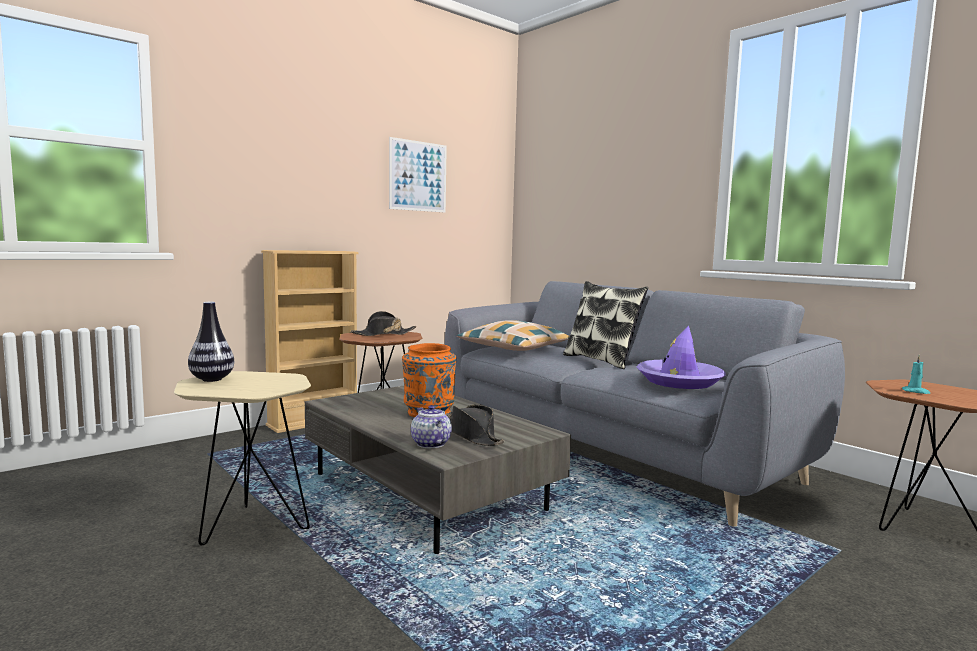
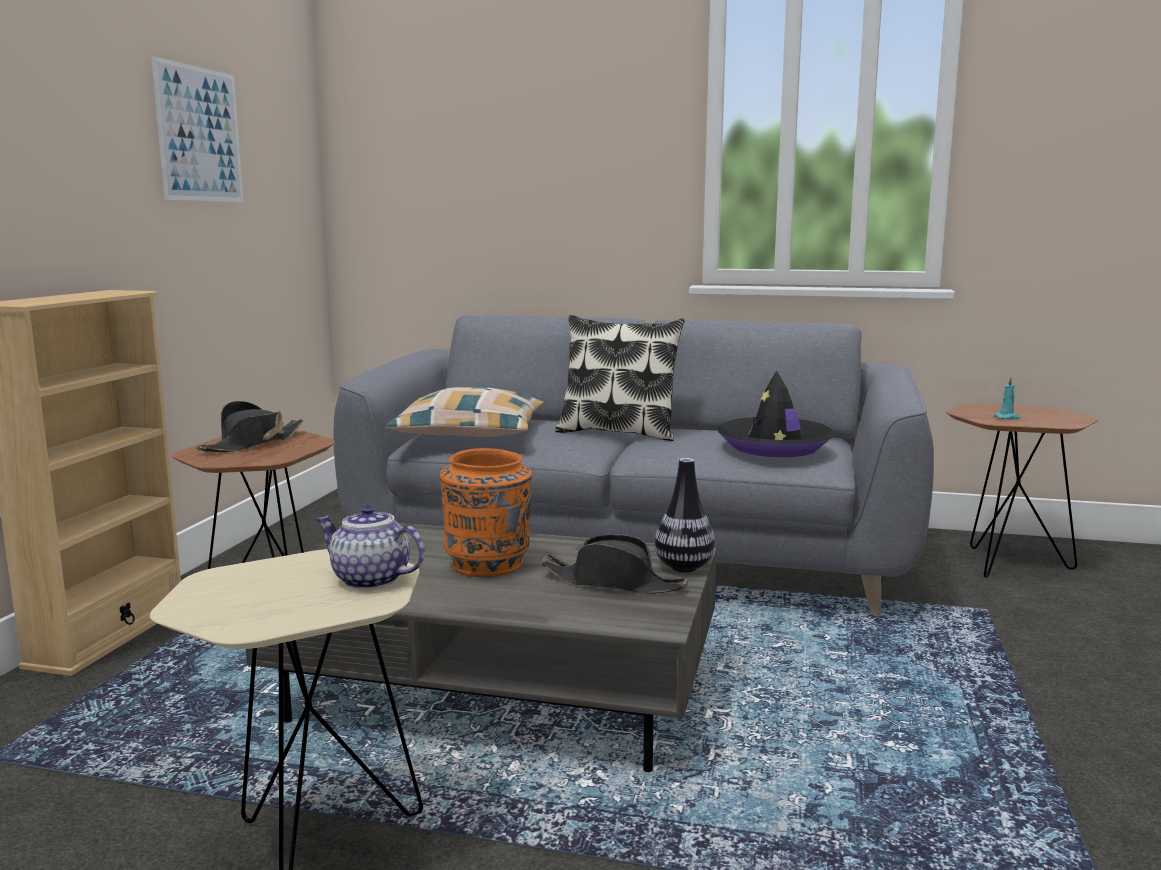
camera: 35 degrees left, 5 degrees up
vase [188,302,234,382] -> vase moved to [654,458,715,572]
teapot [411,405,452,448] -> teapot moved to [316,505,425,589]
purple hat [637,326,726,389] -> black hat [718,370,835,457]

